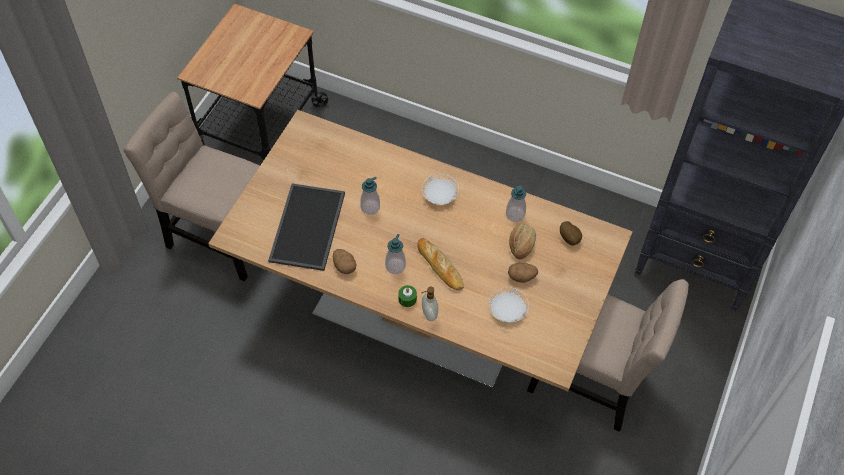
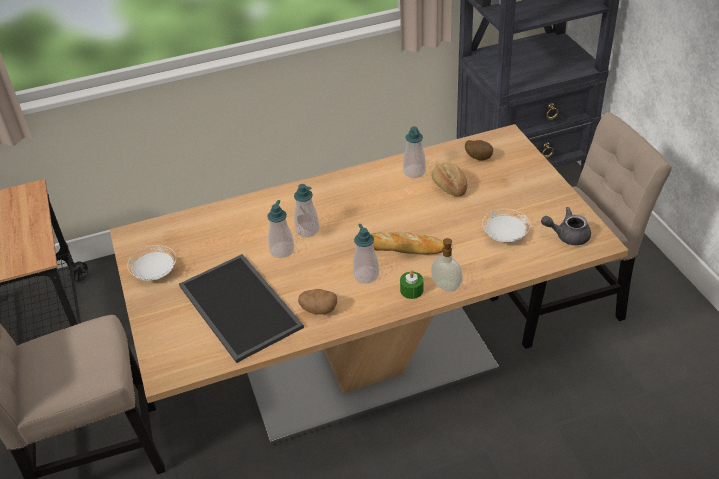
camera: 40 degrees left, 15 degrees down
white plate [422,174,459,205] -> white plate moved to [127,245,176,281]
potato [508,263,538,283] -> none
none -> soap dispenser [294,184,319,237]
none -> grey teapot [541,207,591,245]

